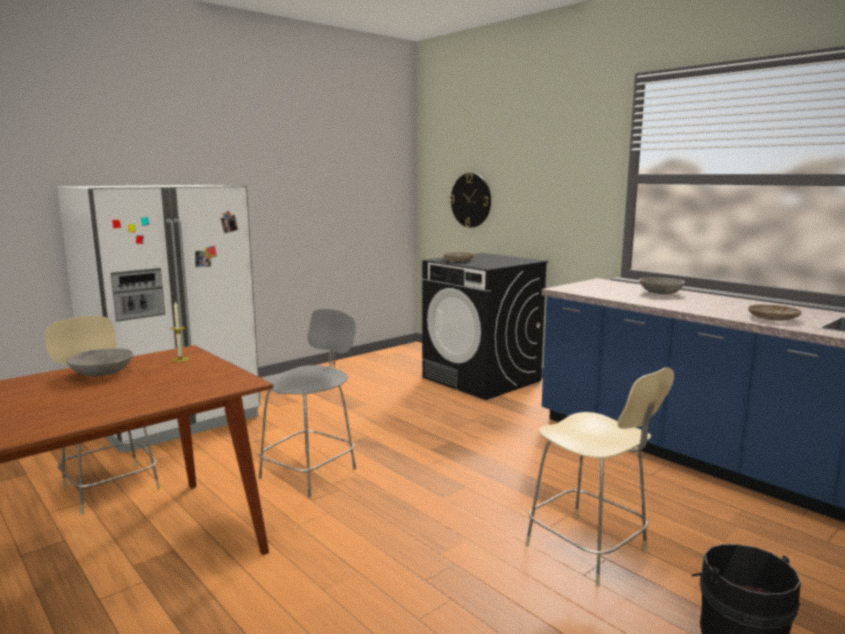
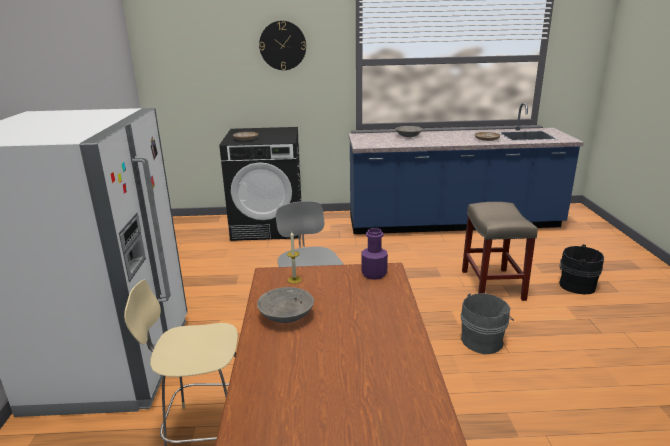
camera: 50 degrees left, 10 degrees up
wall clock [450,173,491,228] -> wall clock moved to [259,21,306,70]
beige chair [525,367,674,587] -> beige stool [462,202,538,301]
none -> purple bottle [361,228,388,280]
none -> grey bucket [461,293,514,354]

